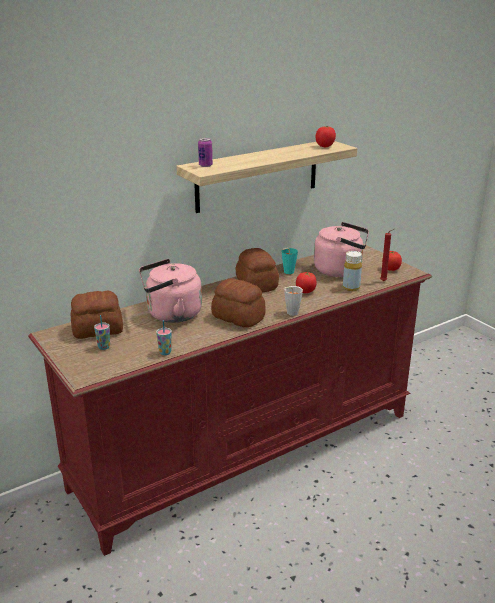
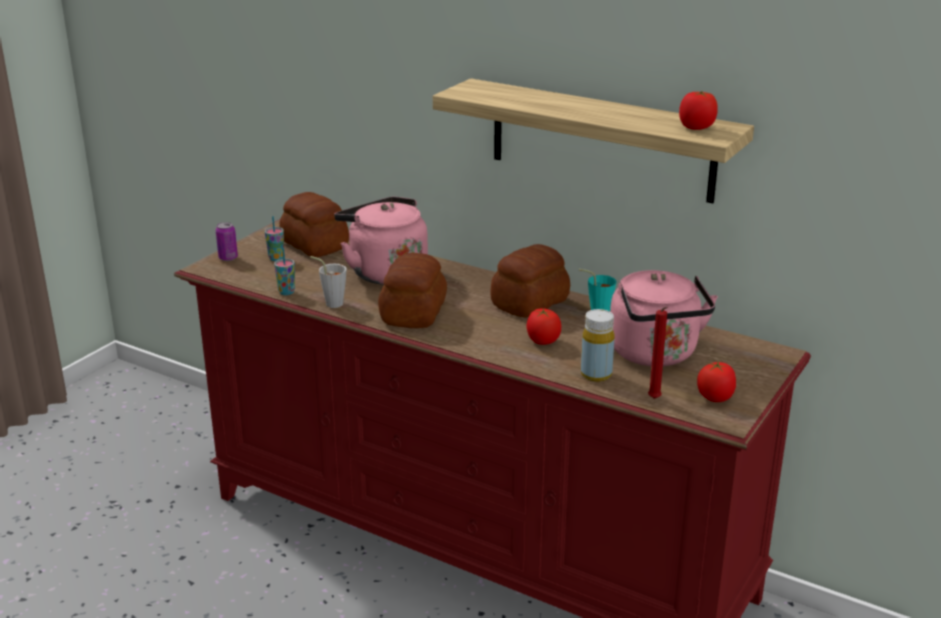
camera: 65 degrees right, 0 degrees up
can [198,138,213,167] -> can moved to [216,222,238,261]
grey cup [283,286,303,316] -> grey cup moved to [310,256,347,308]

